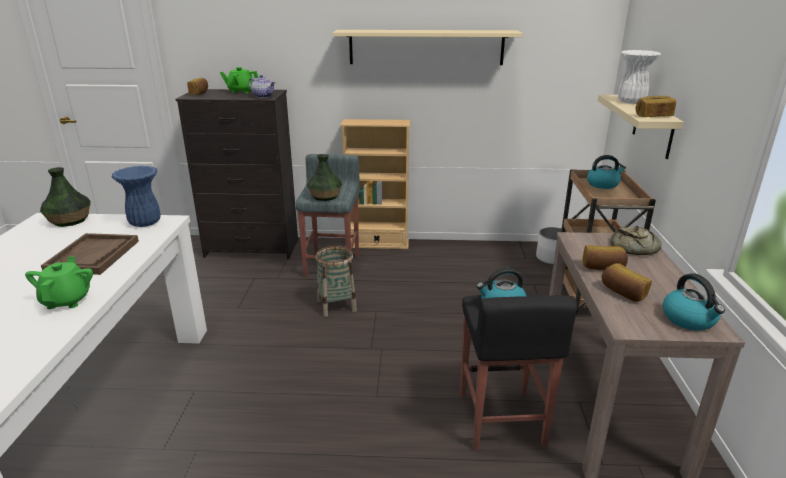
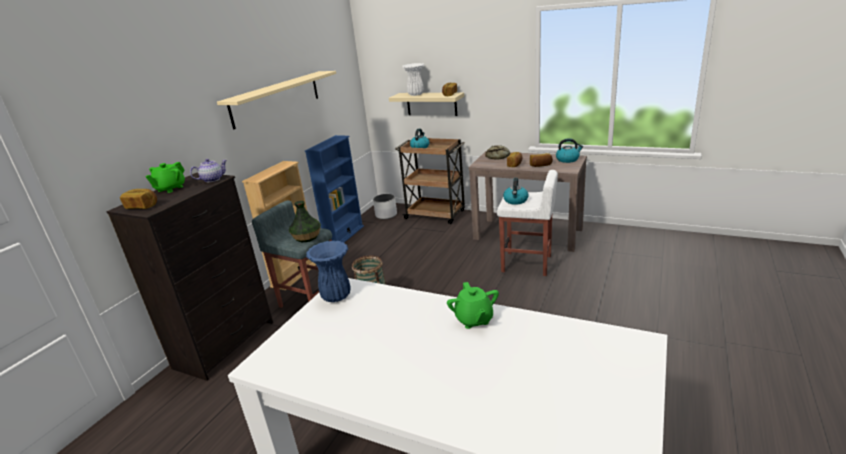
camera: 65 degrees left, 0 degrees up
green teapot [25,256,93,309] -> green teapot turned 120 degrees counterclockwise [447,282,499,329]
vase [40,167,91,227] -> none
brown tray [41,233,139,275] -> none
black stool [460,294,577,450] -> white stool [497,170,558,276]
none -> blue bookcase [305,135,364,242]

